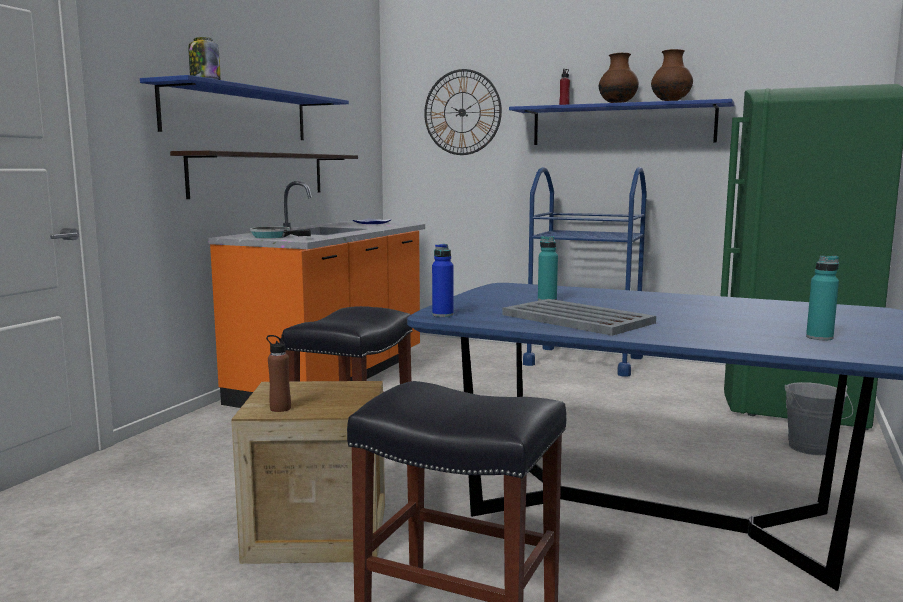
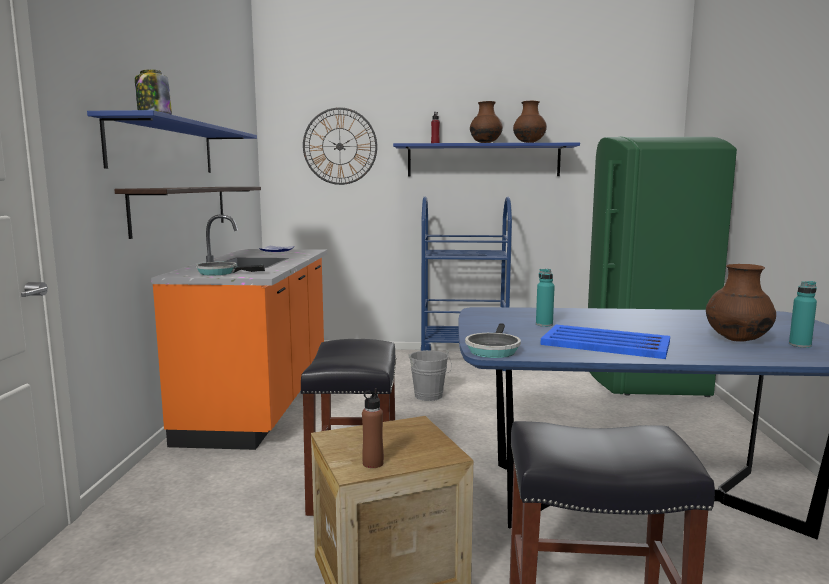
camera: 20 degrees left, 0 degrees up
blue bottle [432,244,453,317] -> frying pan [465,323,521,358]
grey tray [503,299,656,336] -> blue tray [540,325,670,359]
grey bucket [785,382,853,455] -> grey bucket moved to [408,349,452,401]
none -> brown vase [706,264,776,342]

